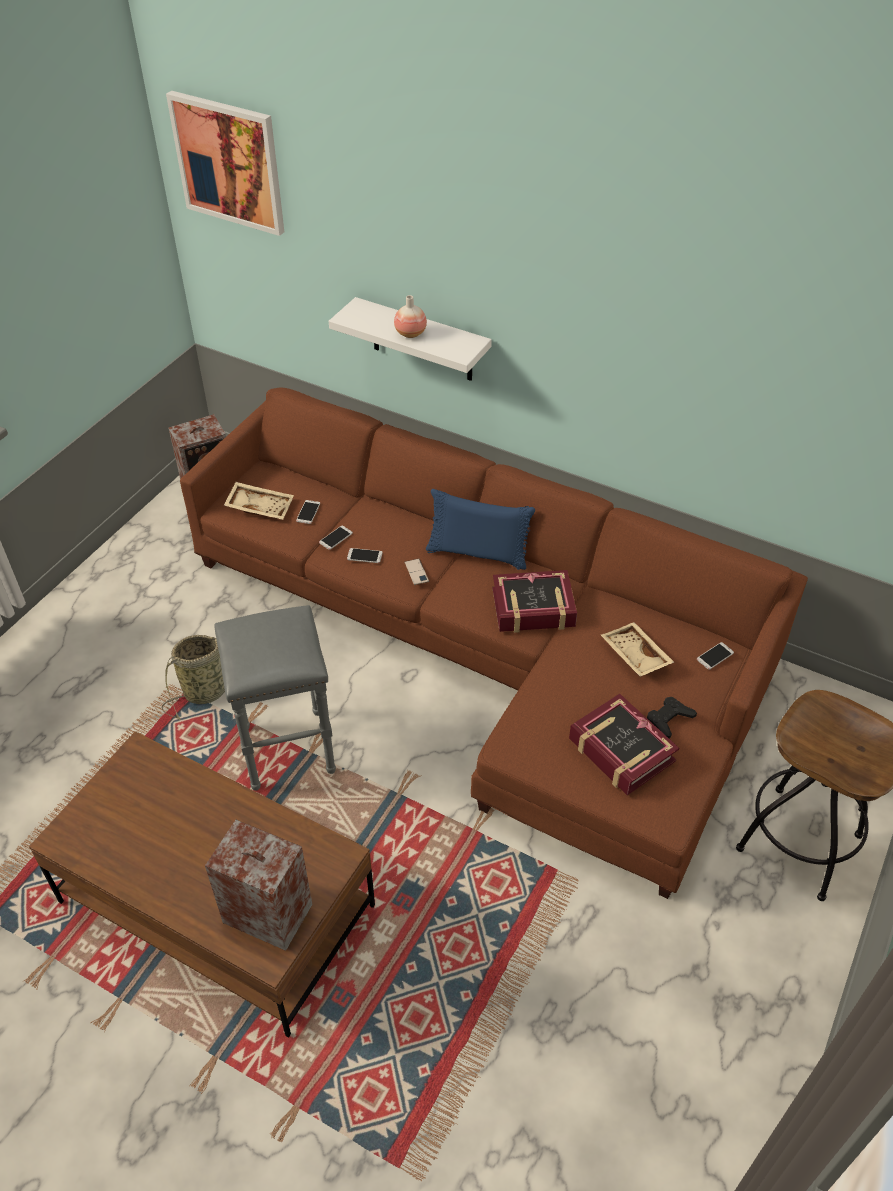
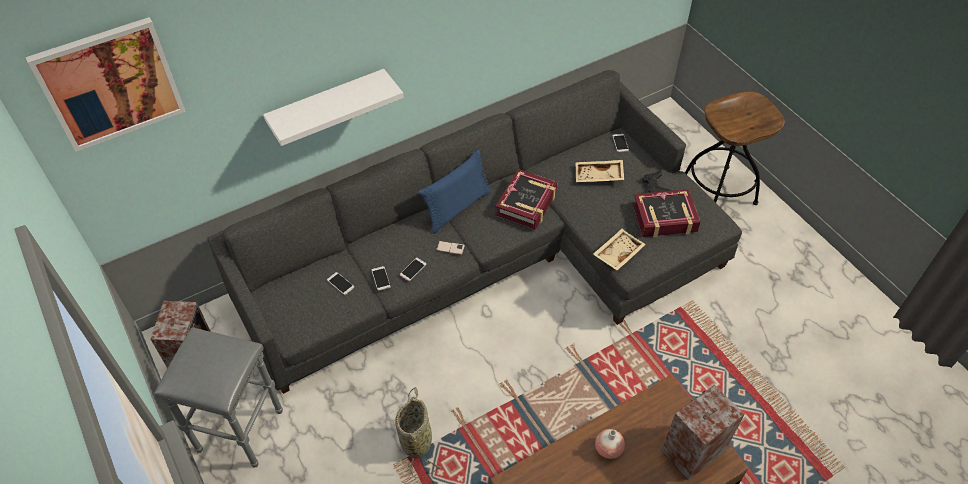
camera: 60 degrees left, 5 degrees up
brown sofa [180,387,808,899] -> grey sofa [207,70,742,394]
grey stool [214,605,336,791] -> grey stool moved to [154,327,283,468]
beige tray [224,482,294,520] -> beige tray moved to [593,229,646,270]
vase [394,295,427,338] -> vase moved to [595,429,625,459]

